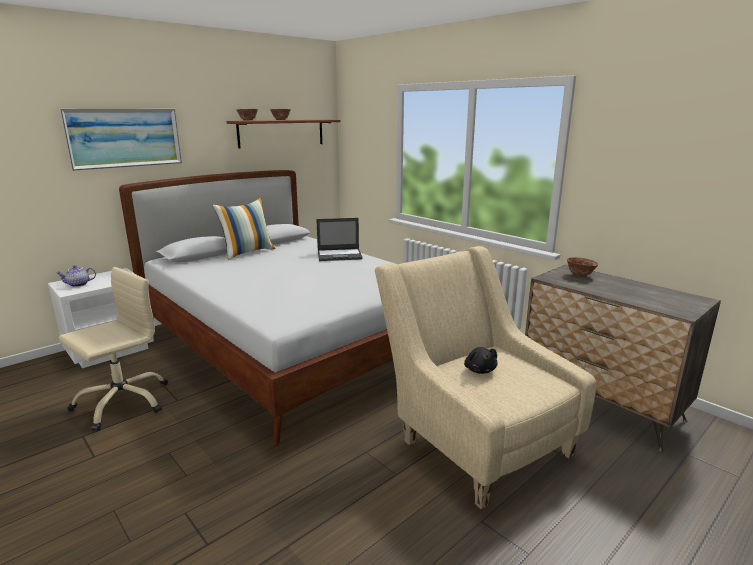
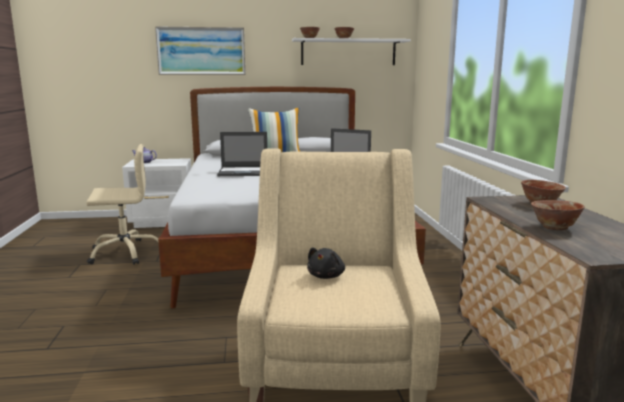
camera: 35 degrees right, 5 degrees down
brown shelf [227,120,340,149] -> white shelf [292,38,411,65]
none -> laptop [217,132,267,176]
none -> bowl [531,200,585,230]

